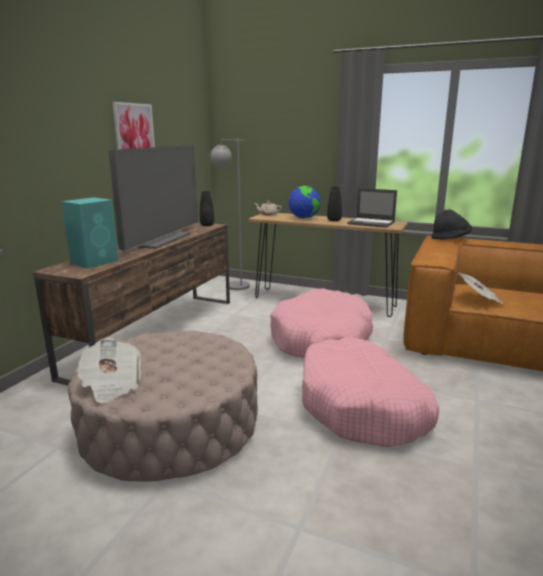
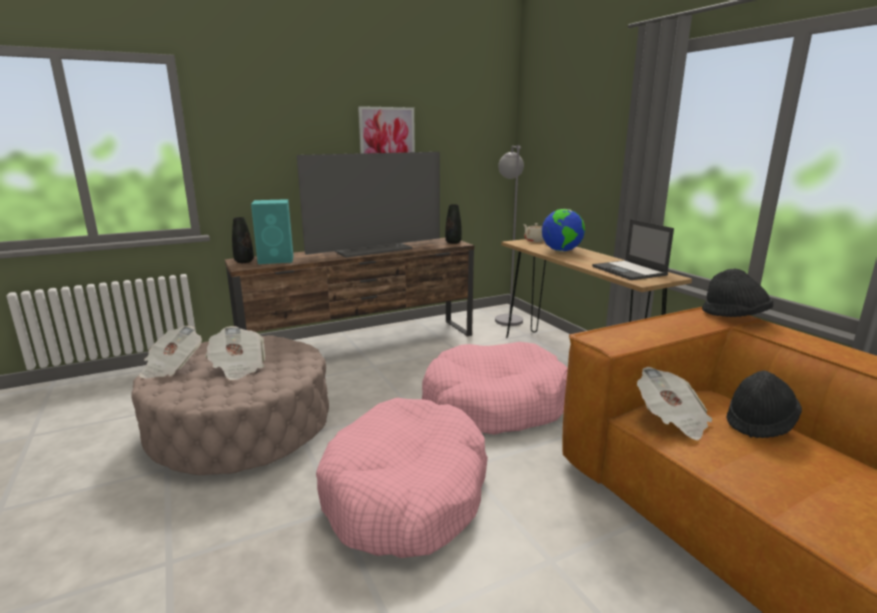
camera: 40 degrees right, 0 degrees up
black vase [327,187,342,221] -> black vase moved to [232,217,254,263]
none -> newspaper [205,326,265,380]
none -> black hat [726,370,802,438]

